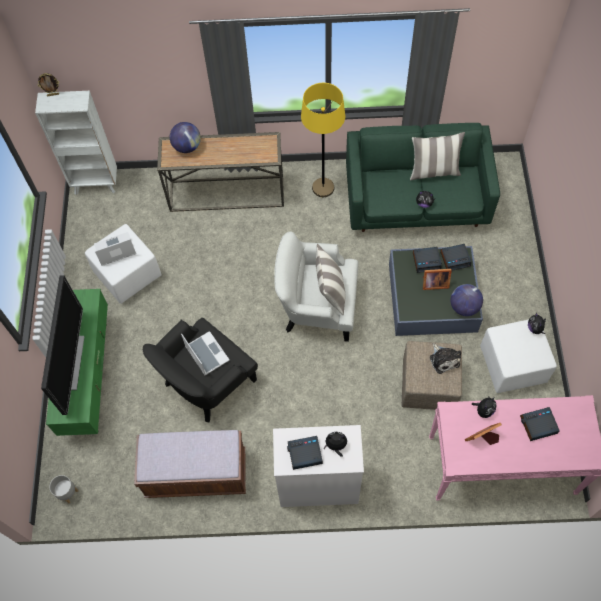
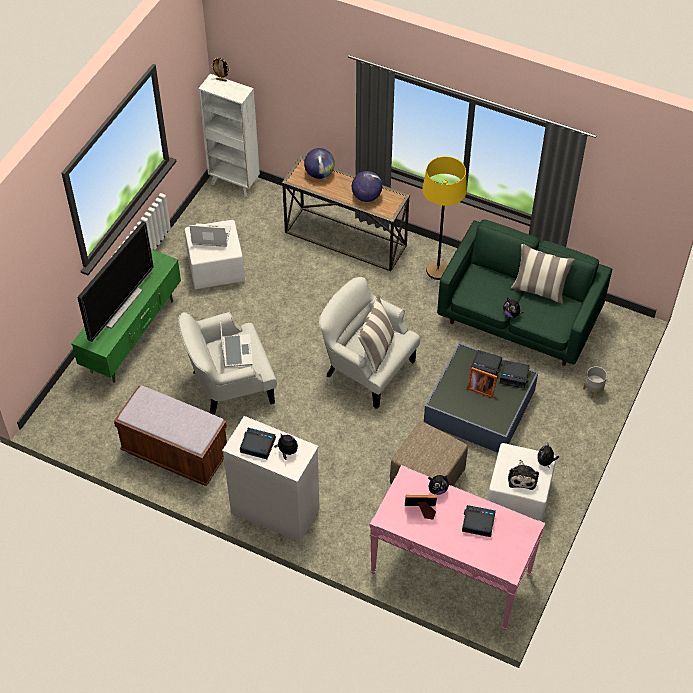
camera: 25 degrees right, 10 degrees down
grey planter [49,475,79,504] -> grey planter moved to [583,366,607,399]
black armchair [143,318,258,422] -> white armchair [178,311,277,415]
plush toy [430,343,461,374] -> plush toy moved to [508,460,539,490]
globe [450,284,483,316] -> globe moved to [352,171,382,202]

